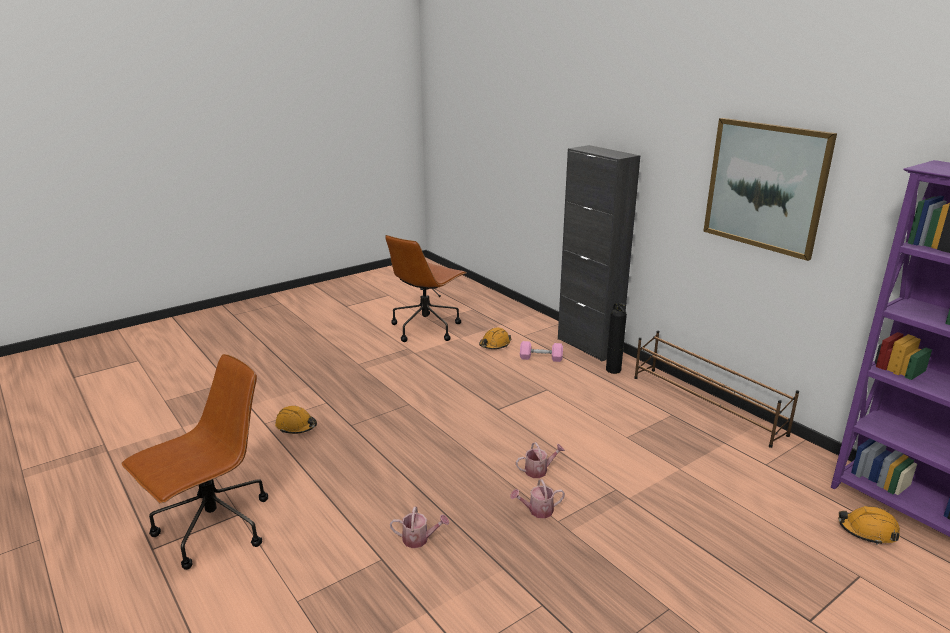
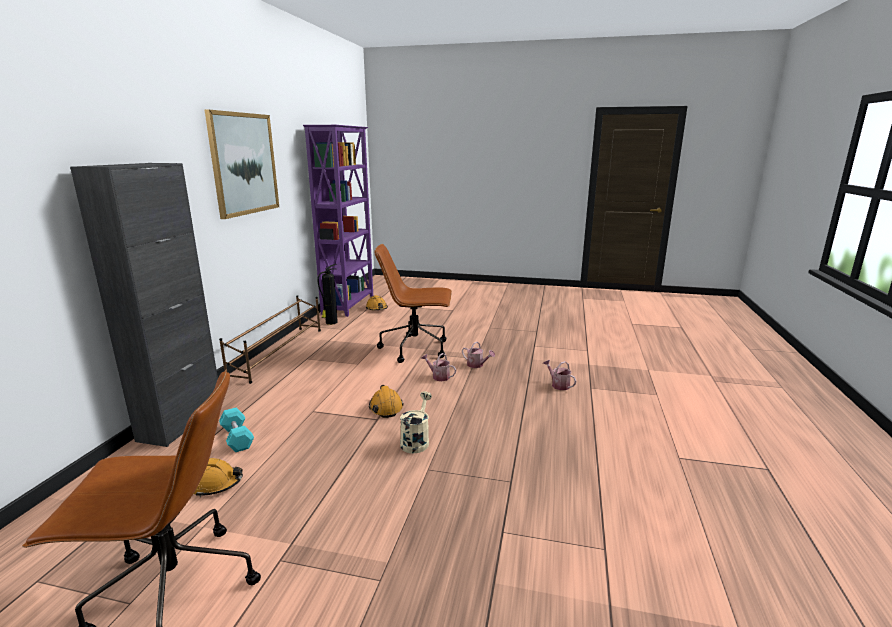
camera: 130 degrees left, 5 degrees down
brown office chair [122,354,268,570] -> brown office chair moved to [374,244,452,363]
orange hard hat [275,406,317,434] -> orange hard hat moved to [369,385,404,418]
pink dumbbell [520,341,563,362] -> turquoise dumbbell [219,408,254,452]
fire extinguisher [606,303,627,374] -> fire extinguisher moved to [317,264,338,325]
none -> beige watering can [400,391,432,454]

